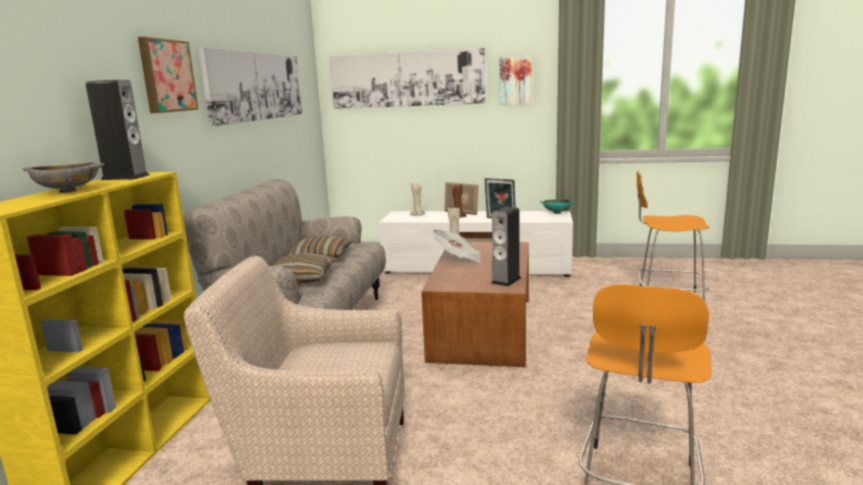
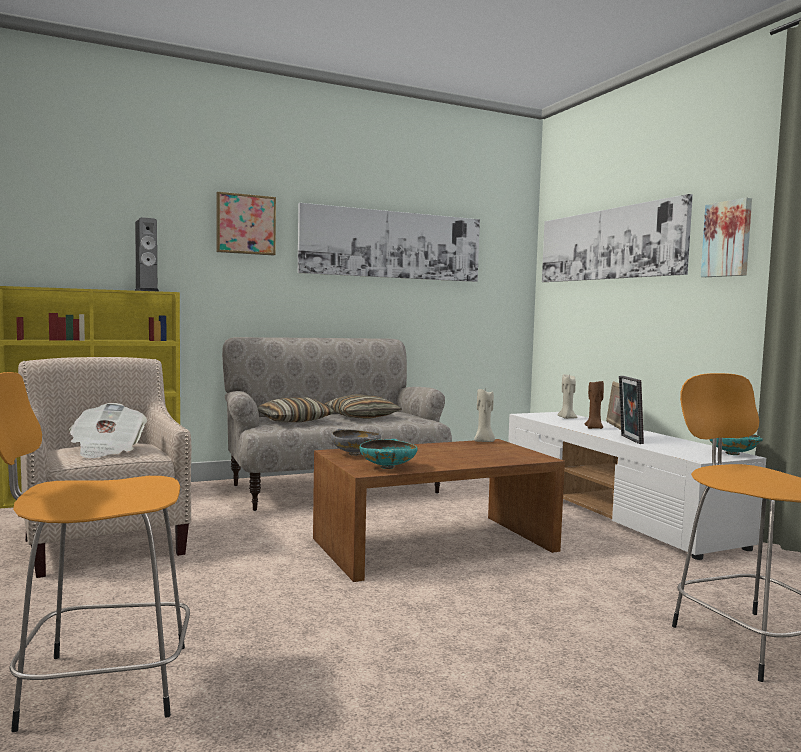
camera: 55 degrees right, 10 degrees down
grey bowl [23,162,104,193] -> grey bowl moved to [331,429,381,456]
newspaper [433,229,481,263] -> newspaper moved to [69,403,147,458]
speaker [491,207,521,287] -> turquoise bowl [359,439,418,469]

